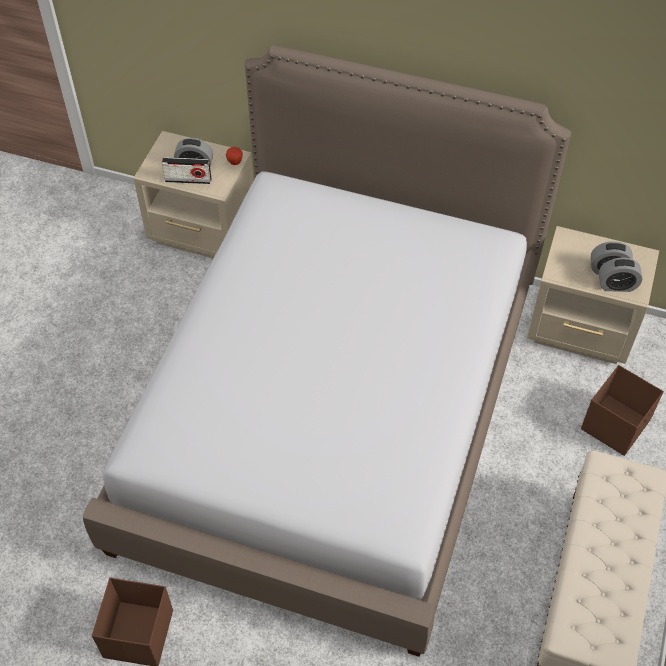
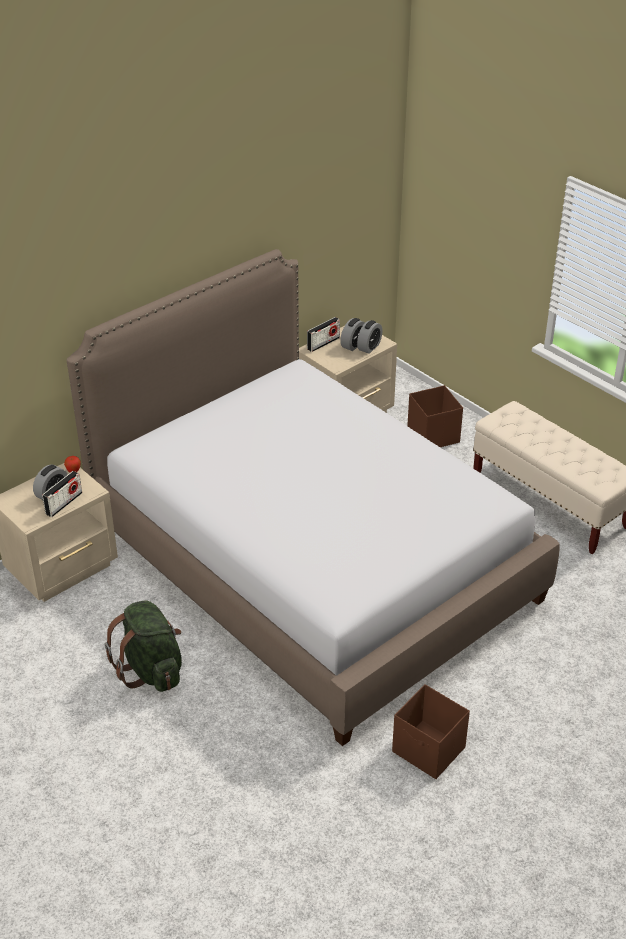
camera: 60 degrees left, 15 degrees down
none -> green backpack [105,601,182,692]
none -> radio [307,317,340,352]

